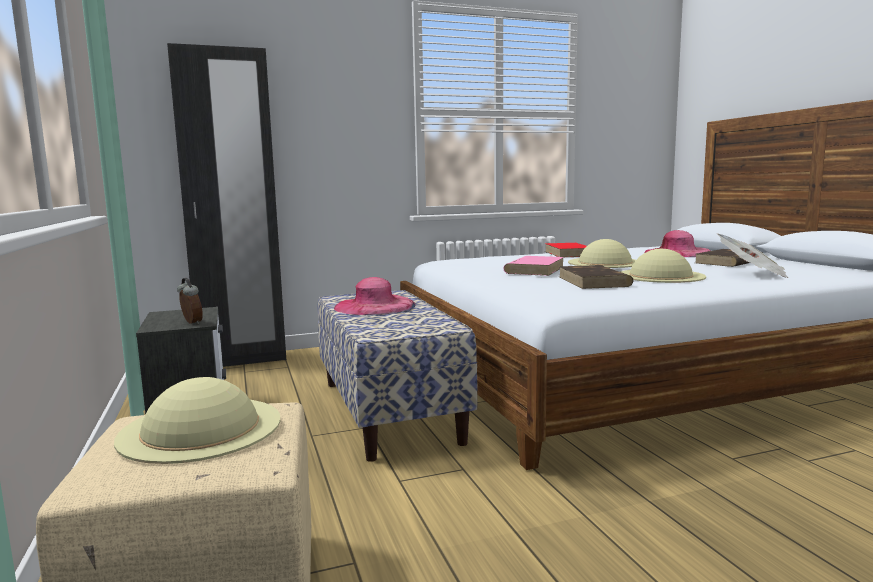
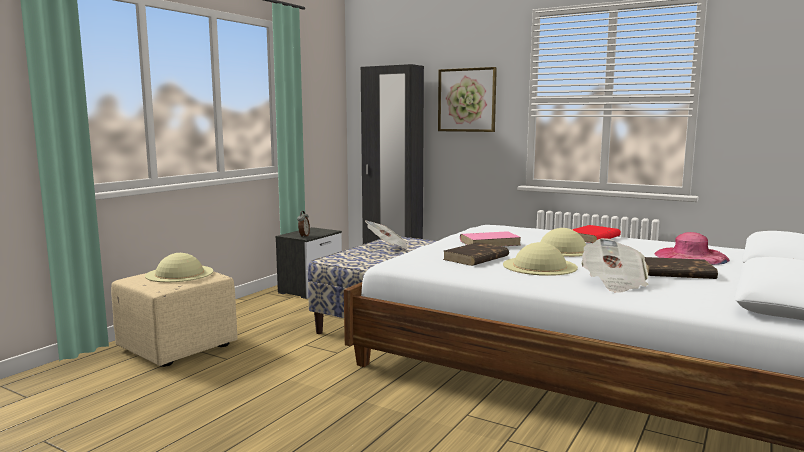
camera: 50 degrees right, 0 degrees up
pink hat [334,277,416,315] -> newspaper [365,221,409,249]
none -> picture [438,67,497,132]

